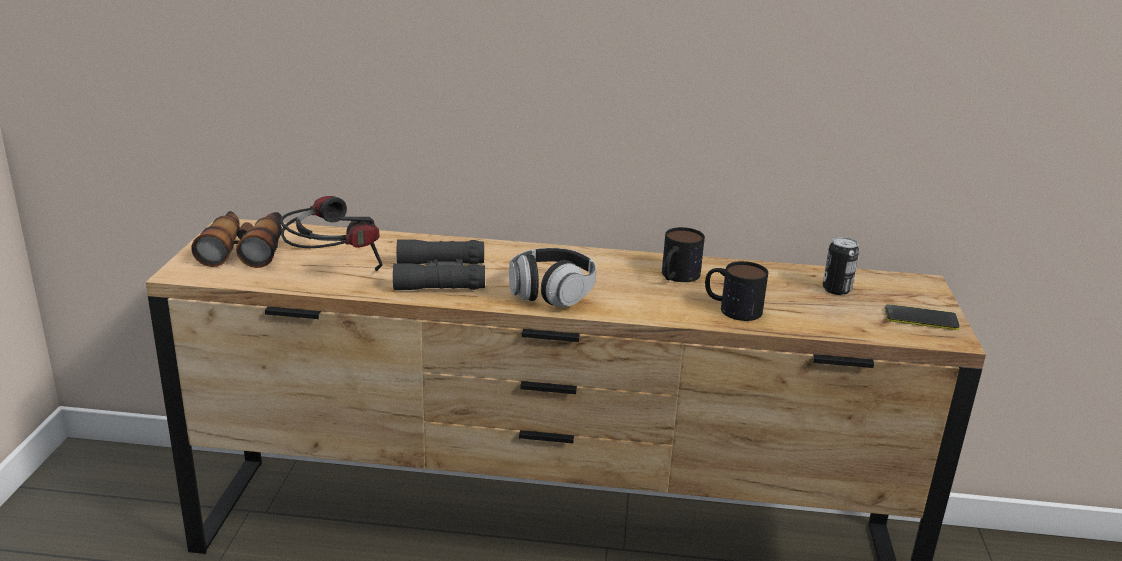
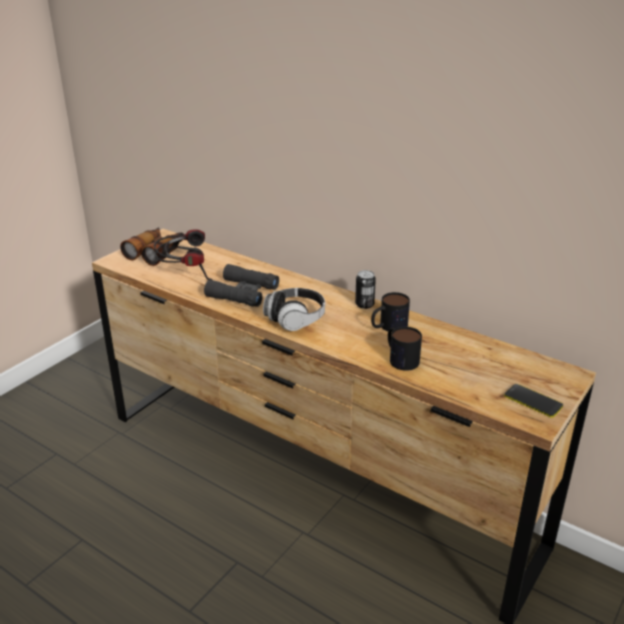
camera: 30 degrees right, 5 degrees up
can [823,237,859,295] -> can moved to [355,270,376,309]

